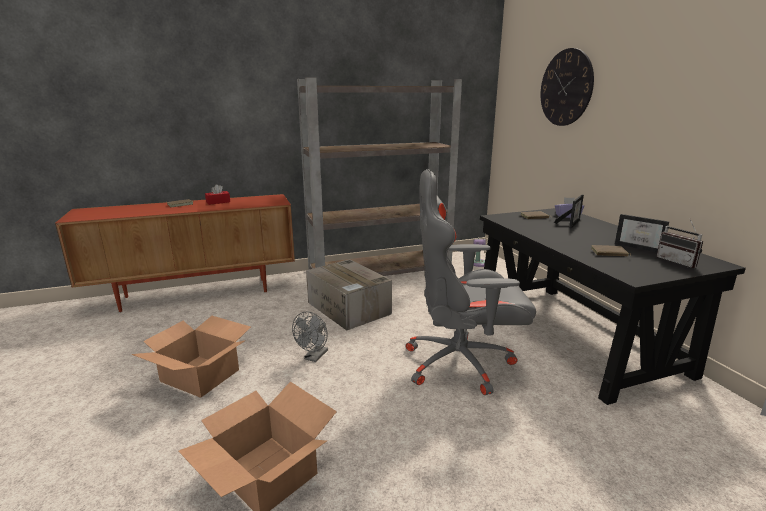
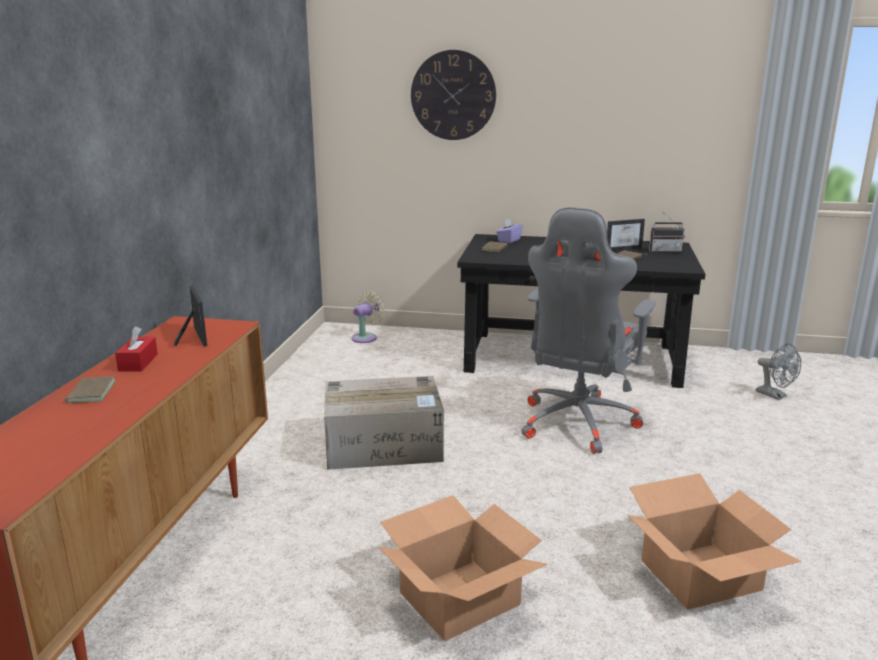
camera: 60 degrees left, 0 degrees up
grey fan [292,312,328,362] -> grey fan moved to [756,343,801,400]
brown bookcase [297,78,462,276] -> none
picture frame [554,195,584,228] -> picture frame moved to [174,286,207,346]

